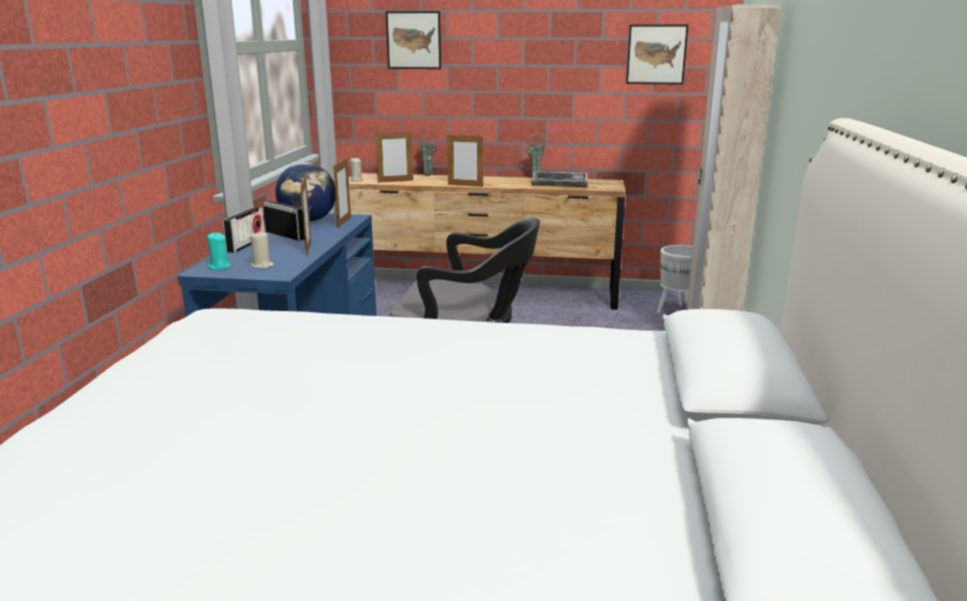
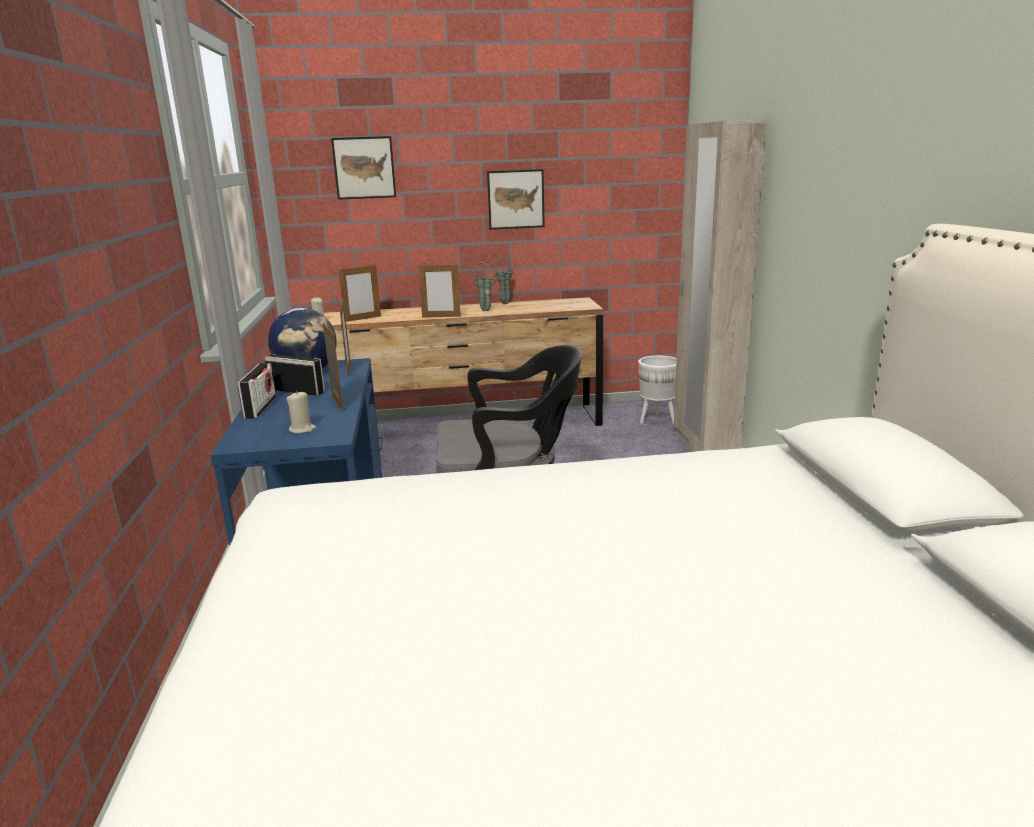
camera: 15 degrees left, 0 degrees up
turquoise candle [207,232,231,270] -> none
green vase [419,130,437,176] -> green vase moved to [475,262,496,311]
keyboard [531,172,588,187] -> none
picture [626,25,689,85] -> picture moved to [487,169,545,230]

